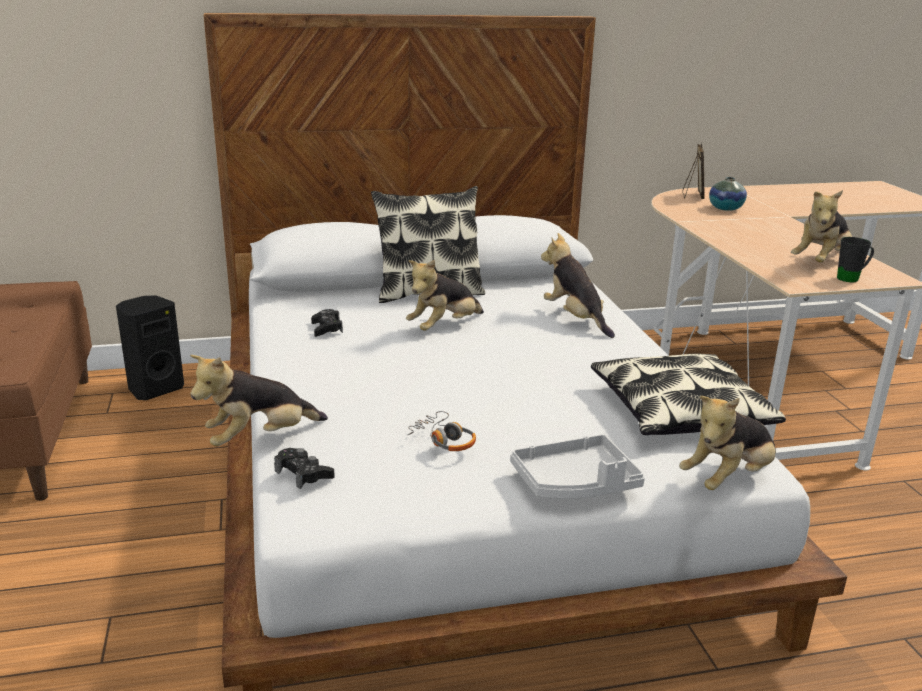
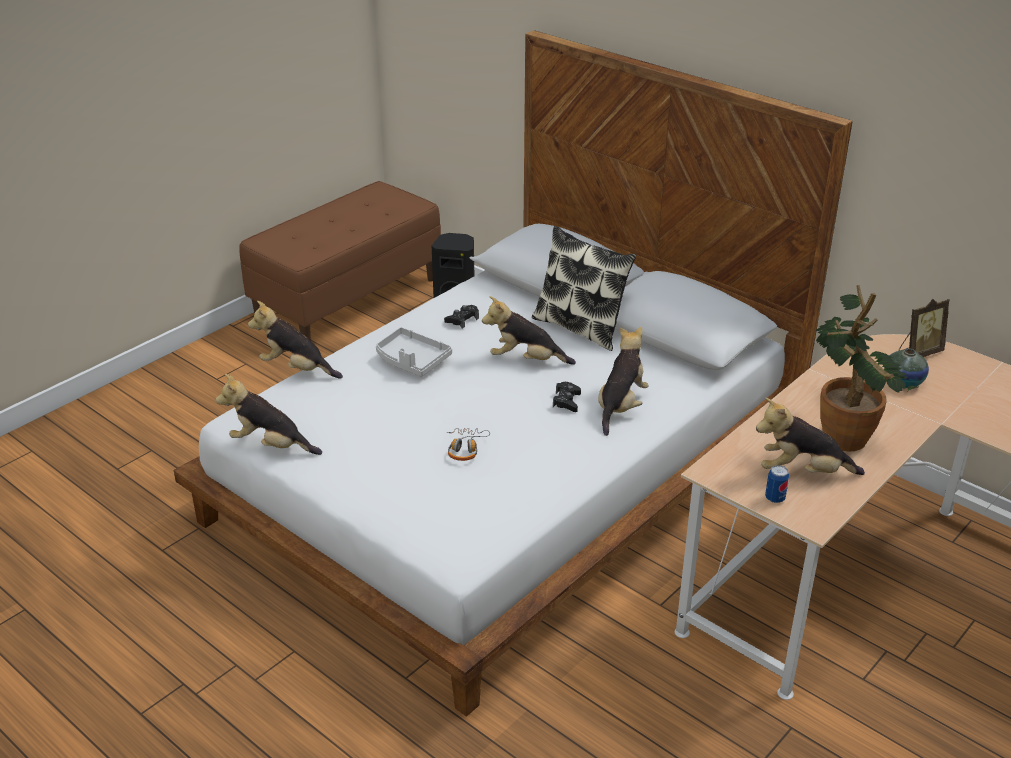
camera: 55 degrees right, 10 degrees up
black game controller [274,448,335,490] -> black game controller moved to [553,382,581,412]
headphones [407,411,476,451] -> headphones moved to [447,428,490,461]
grey tray [511,434,645,499] -> grey tray moved to [376,327,452,377]
pillow [591,354,786,435] -> none
plush toy [679,396,776,490] -> plush toy moved to [216,374,322,455]
black mug [837,237,874,282] -> can [765,465,789,503]
none -> potted plant [815,285,918,451]

